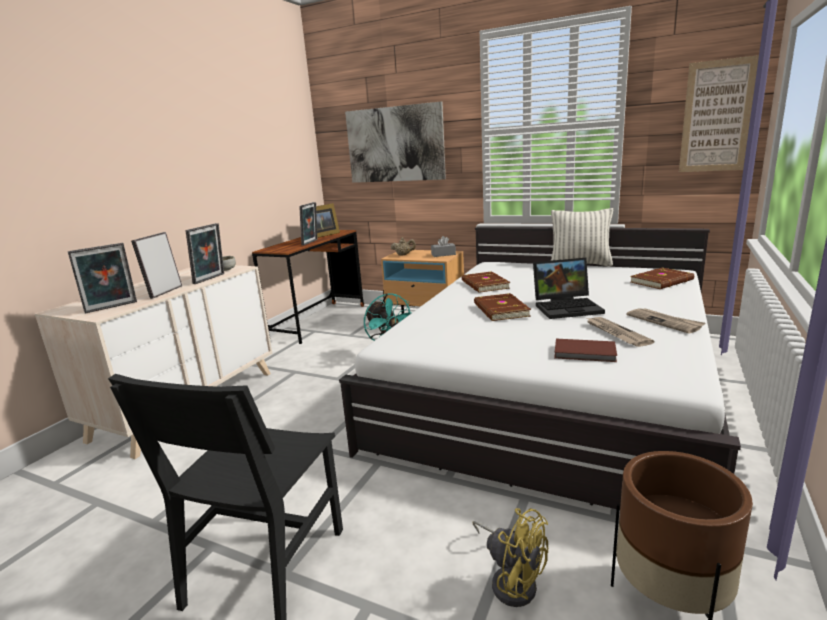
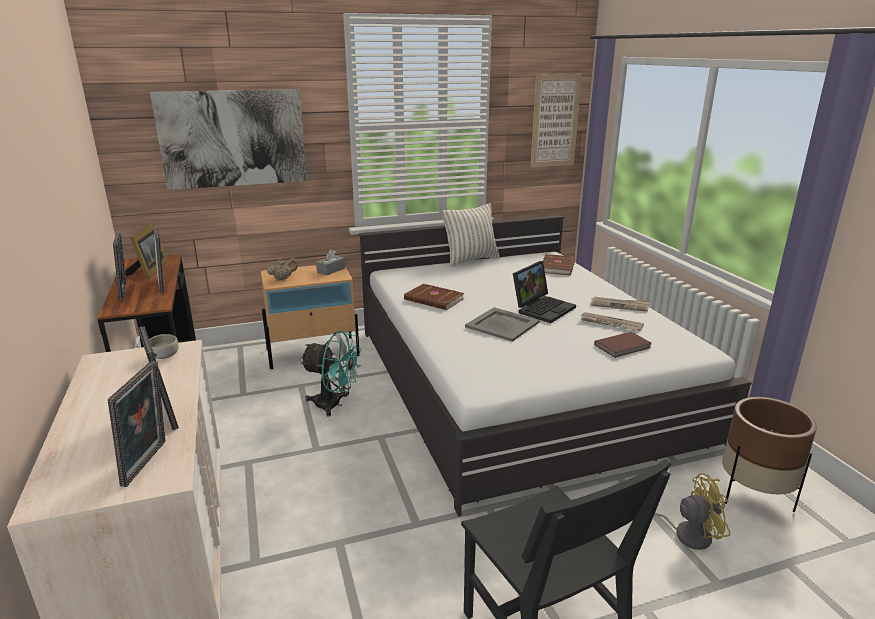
camera: 45 degrees left, 5 degrees up
picture frame [186,223,224,284] -> picture frame moved to [113,233,126,300]
brown book [474,293,531,321] -> grey tray [465,307,540,342]

